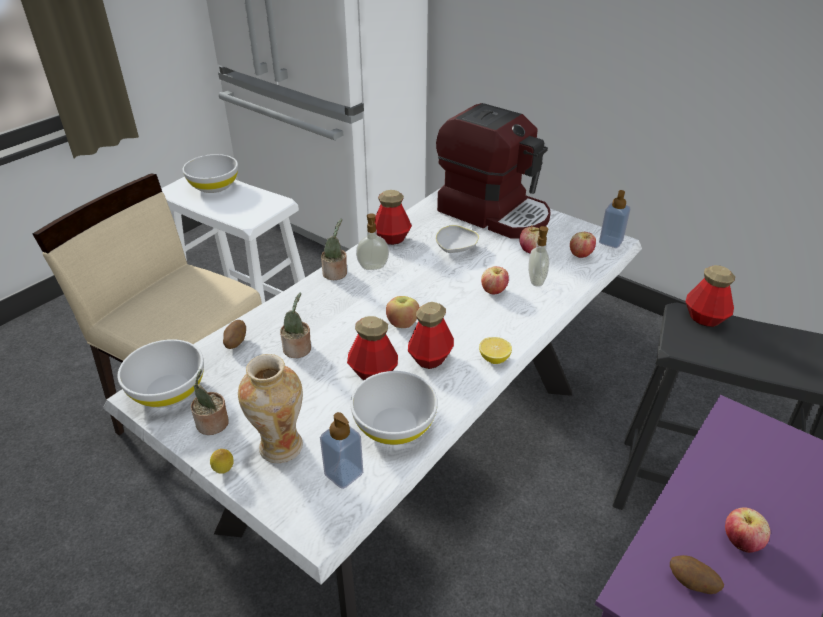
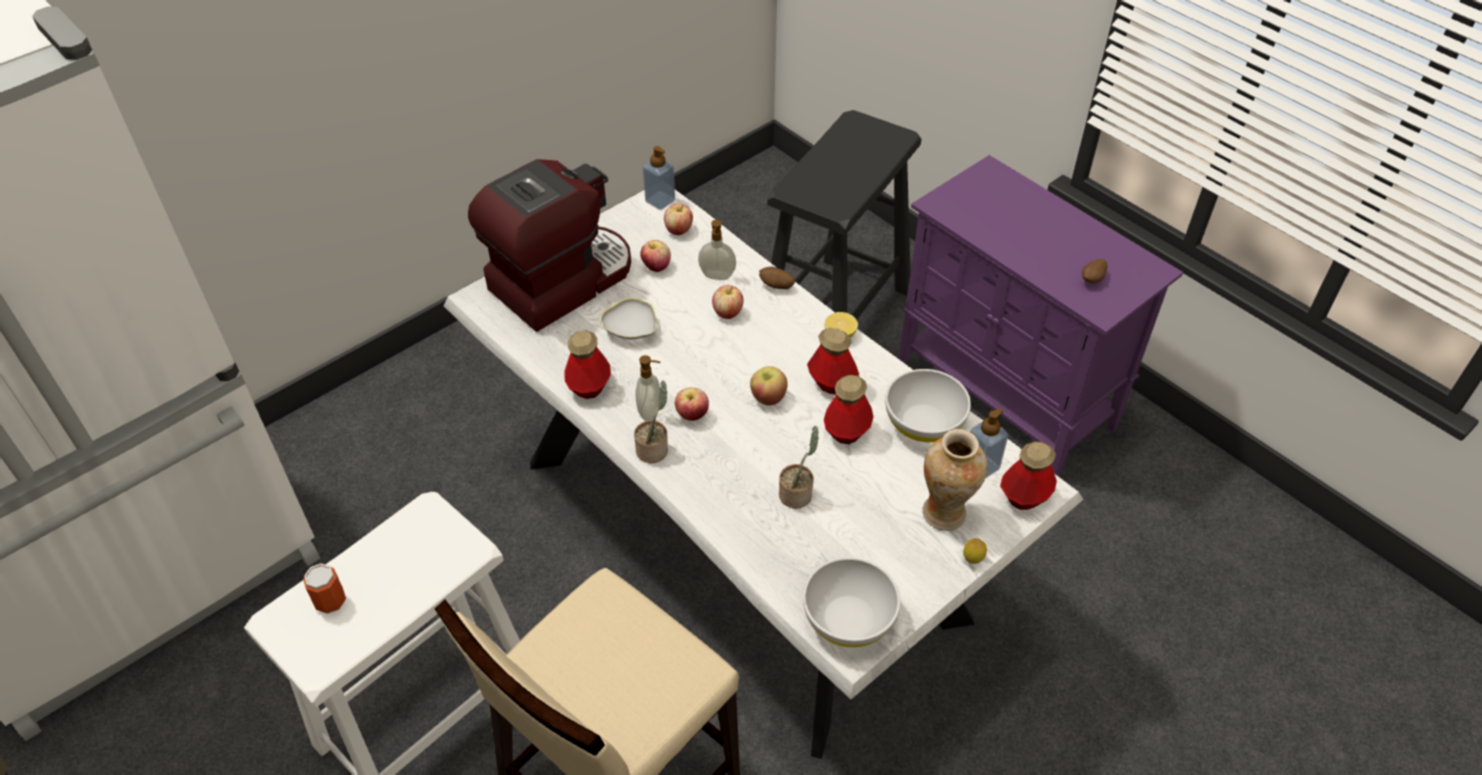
camera: 80 degrees left, 10 degrees up
white bowl [182,154,238,193] -> can [303,563,346,614]
potted plant [191,369,229,435] -> none
potato [223,320,246,349] -> potato moved to [759,267,795,289]
bottle [685,265,735,327] -> bottle moved to [1000,442,1057,510]
apple [725,508,770,553] -> apple moved to [675,387,709,421]

